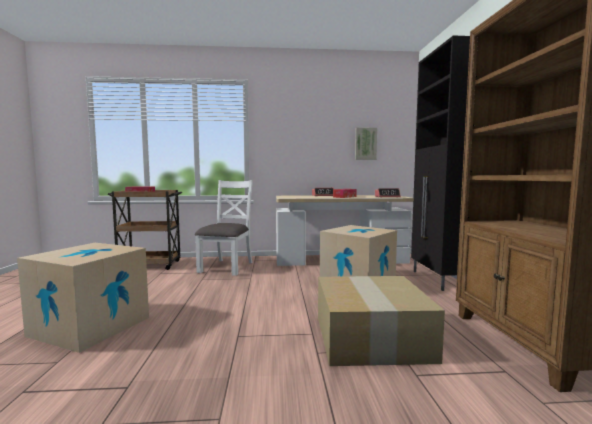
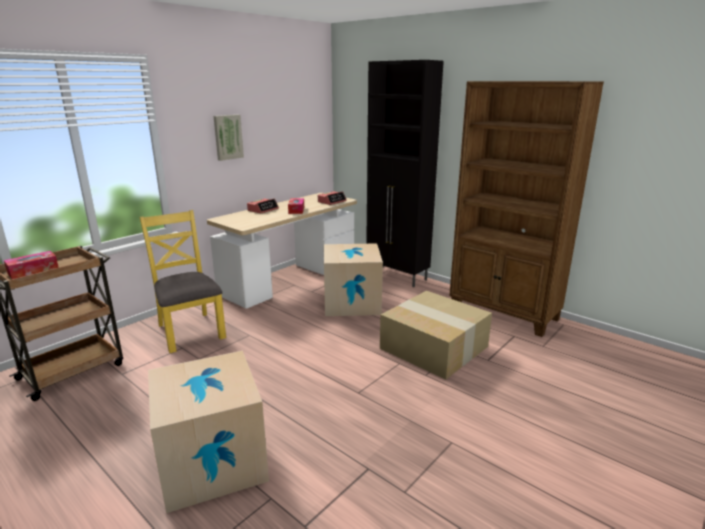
camera: 45 degrees left, 15 degrees up
white chair [195,180,253,276] -> yellow chair [140,210,226,353]
picture [355,127,377,160] -> picture moved to [214,115,244,161]

